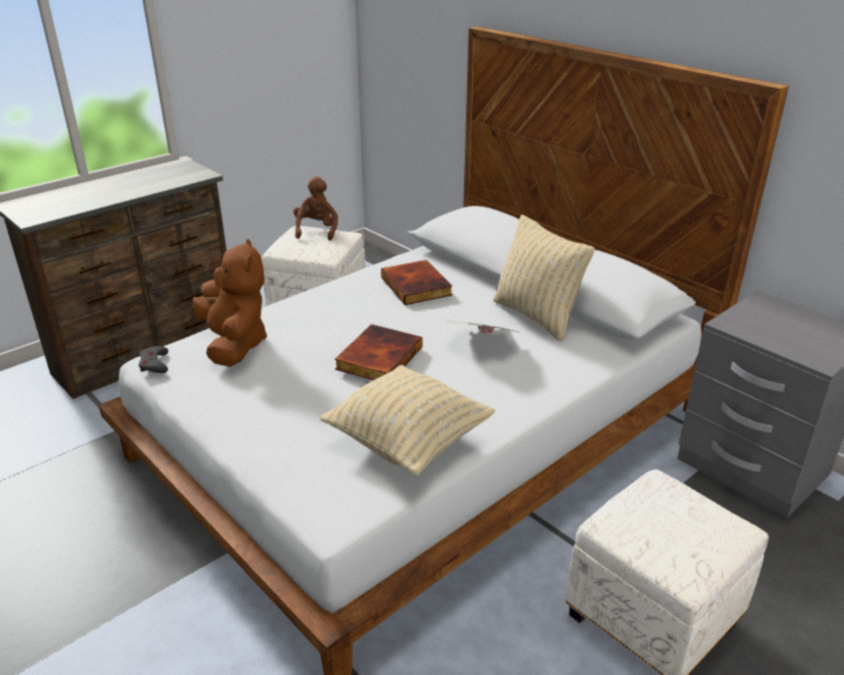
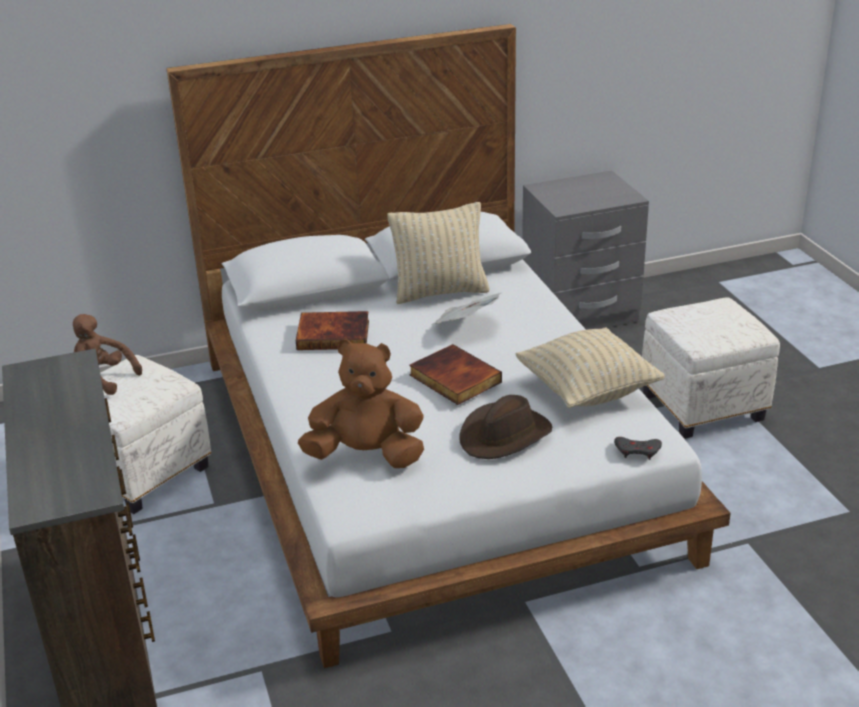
camera: 65 degrees left, 0 degrees up
grey game controller [139,346,168,373] -> grey game controller moved to [614,437,662,460]
none -> brown hat [459,395,552,459]

